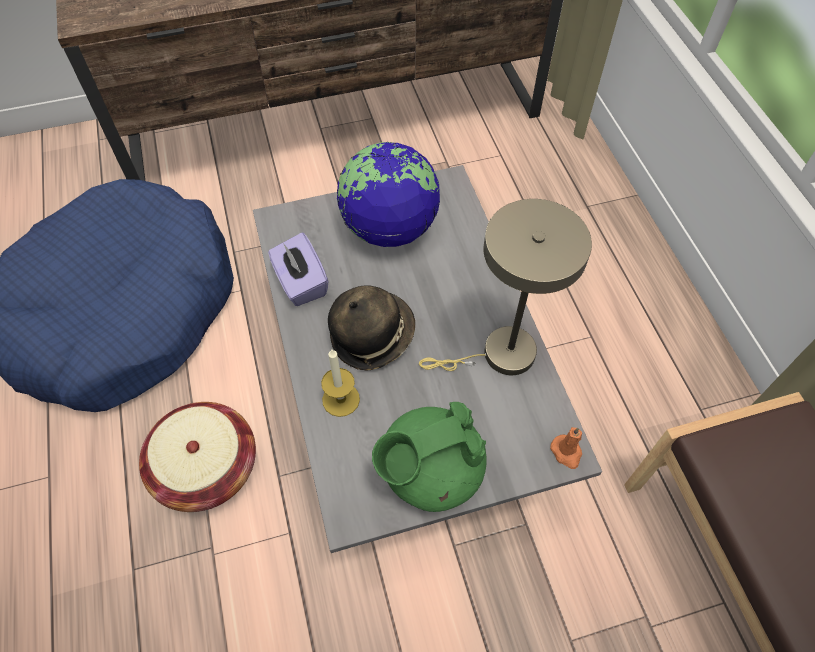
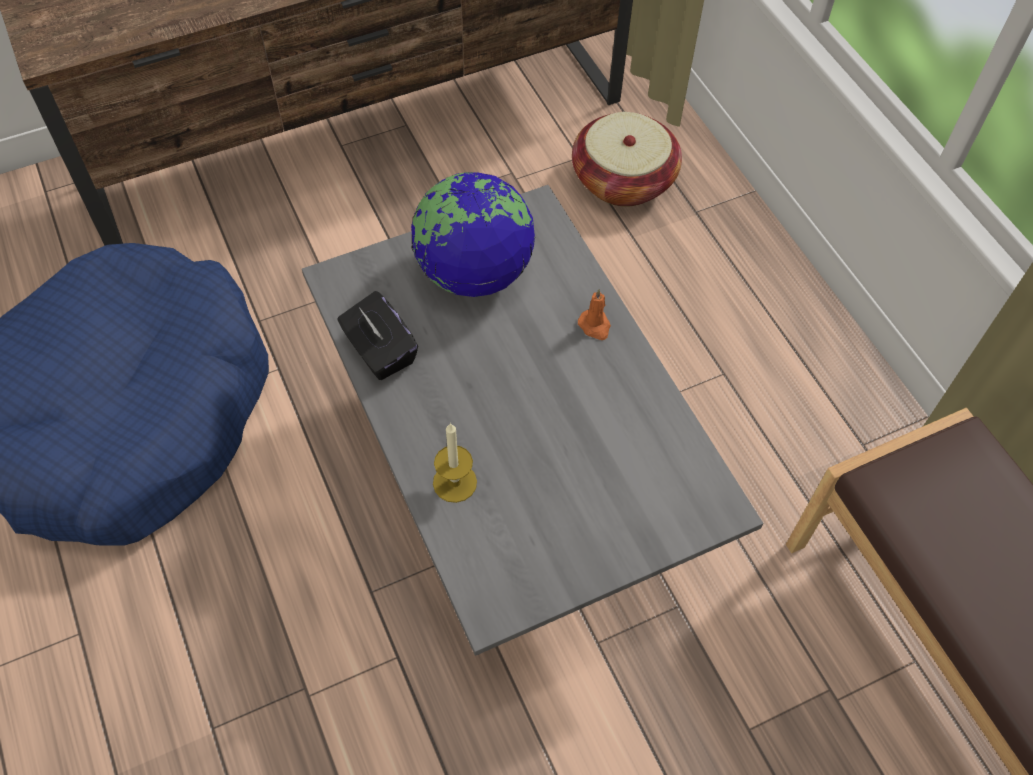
camera: 10 degrees left, 0 degrees up
basket [139,402,256,512] -> basket moved to [572,112,682,207]
purple tissue box [268,232,328,306] -> black tissue box [337,291,418,380]
hat [328,285,415,370] -> none
green teapot [372,402,487,512] -> none
beige table lamp [419,199,592,375] -> none
orange candle [550,427,582,469] -> orange candle moved to [578,289,611,340]

